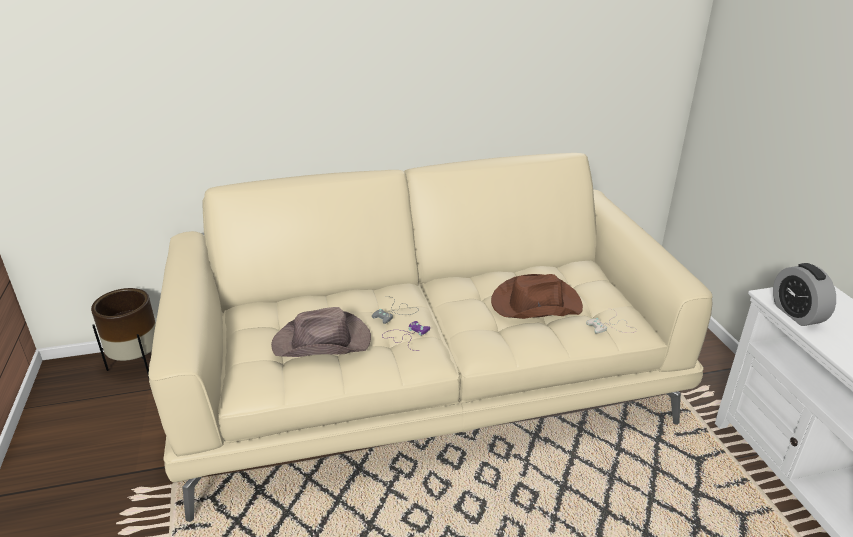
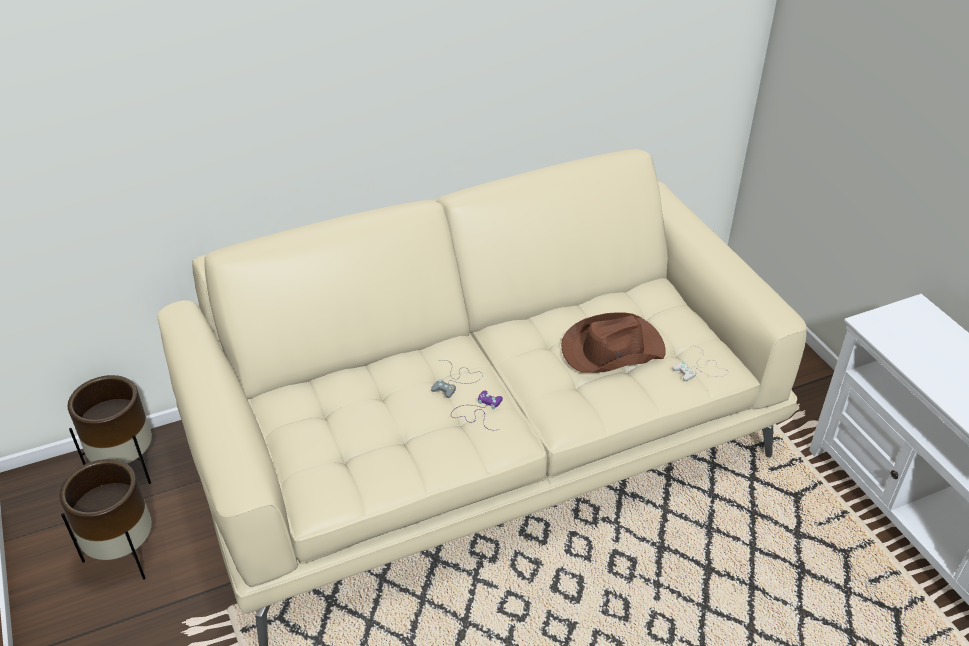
camera: 10 degrees left, 10 degrees up
brown hat [271,307,371,357] -> none
alarm clock [773,263,836,326] -> none
none -> brown planter [60,459,152,580]

